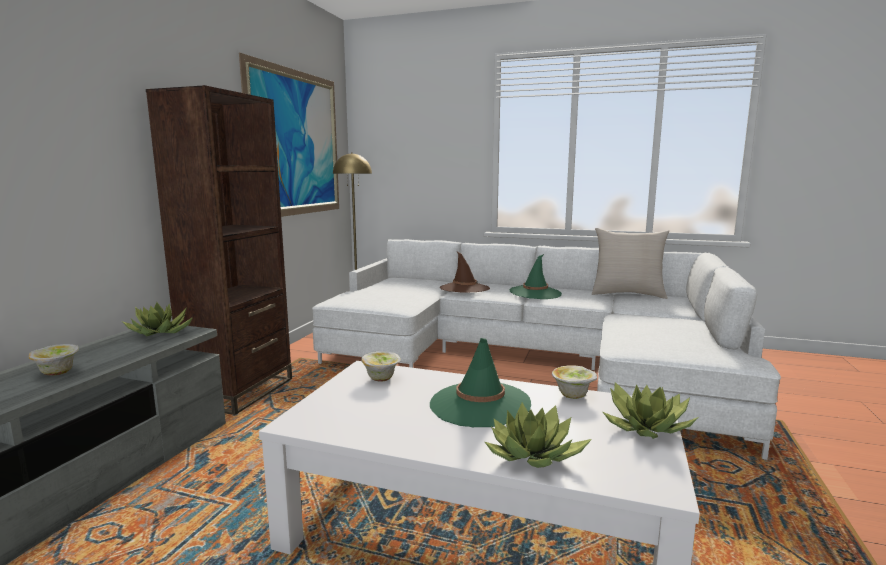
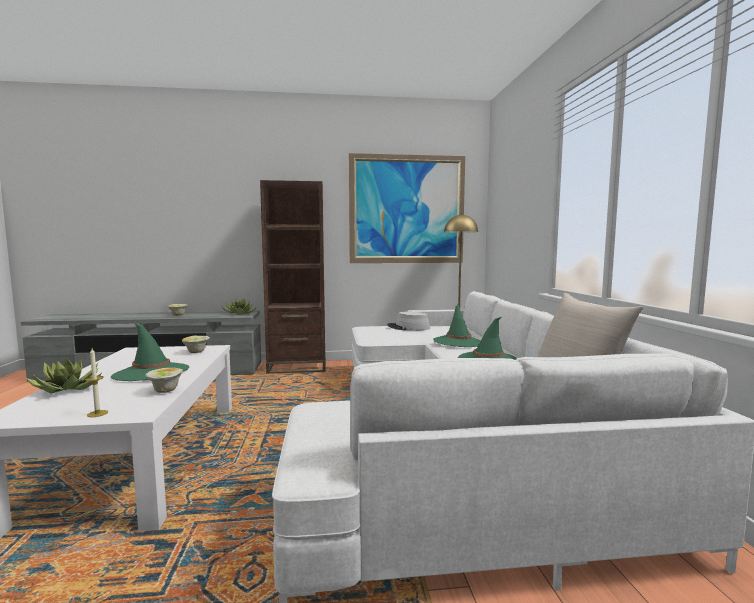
camera: 65 degrees right, 5 degrees down
brown hat [440,252,490,293] -> green hat [433,304,481,347]
potted plant [603,382,699,439] -> candle [85,348,108,417]
none -> grey hat [387,312,430,330]

